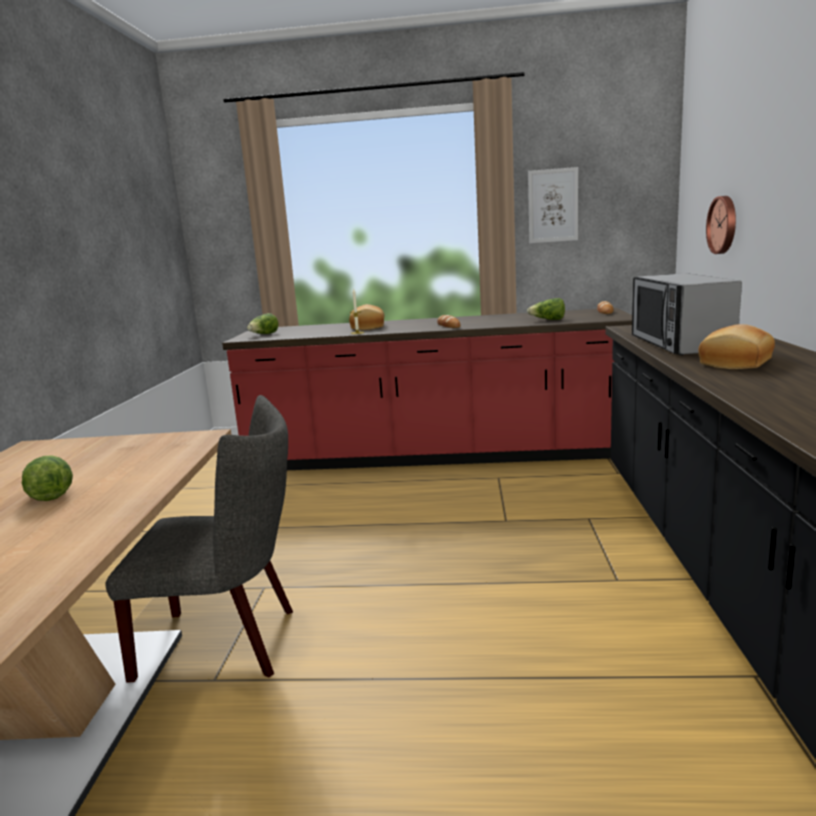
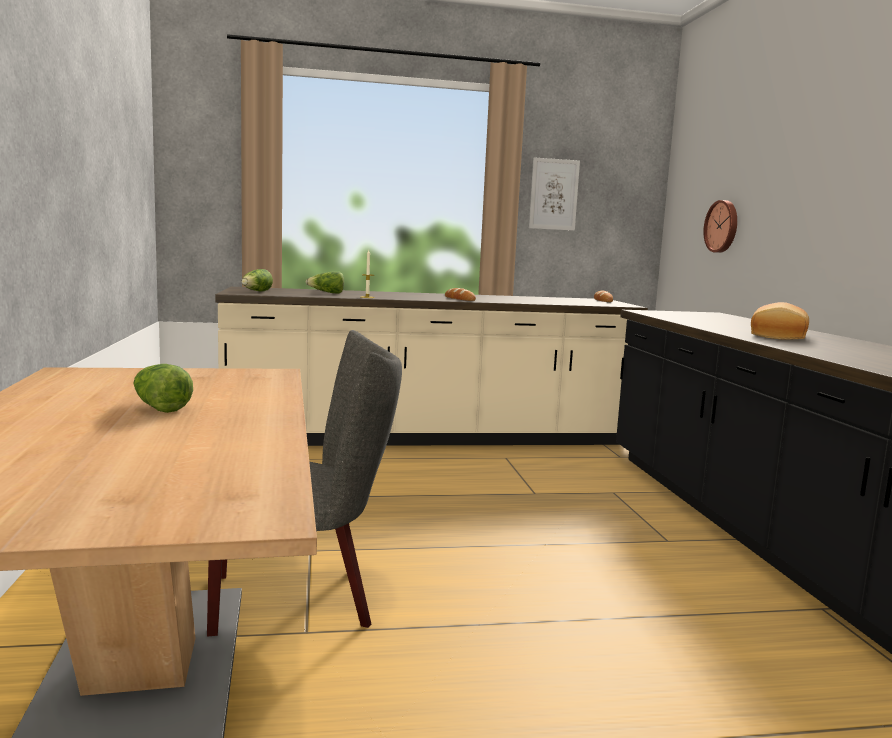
camera: 15 degrees left, 5 degrees down
red counter [222,308,632,470] -> beige counter [215,287,648,446]
bread [349,304,384,330] -> none
lettuce [527,298,565,320] -> lettuce moved to [306,272,344,293]
microwave [632,273,742,355] -> none

